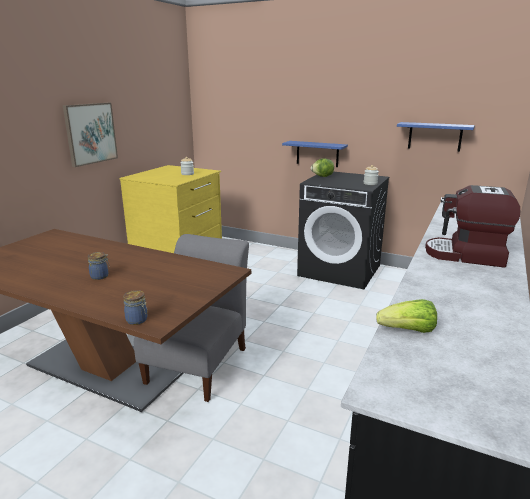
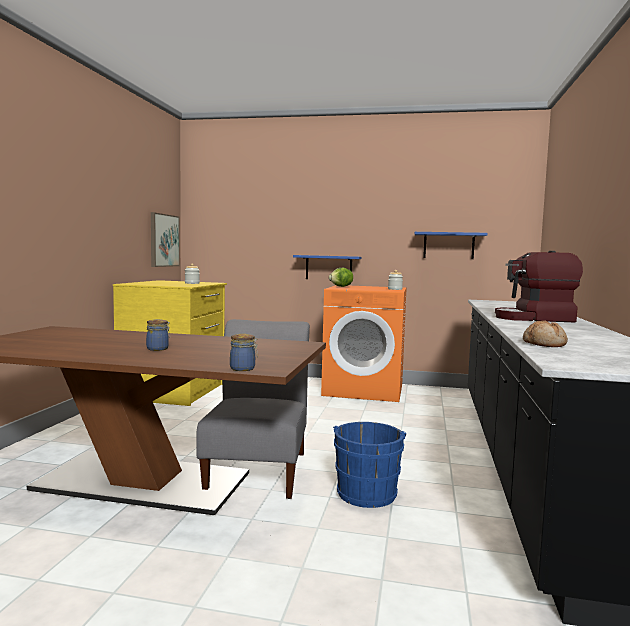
camera: 15 degrees left, 15 degrees down
picture [63,103,118,167] -> picture moved to [151,212,180,267]
black washing machine [297,172,389,289] -> orange washing machine [321,285,407,402]
lettuce [376,299,437,333] -> bread [523,320,568,347]
none -> blue bucket [333,422,406,508]

